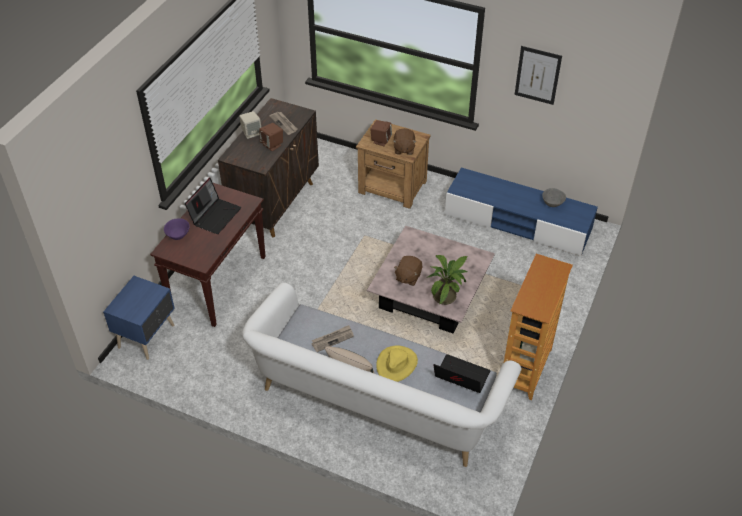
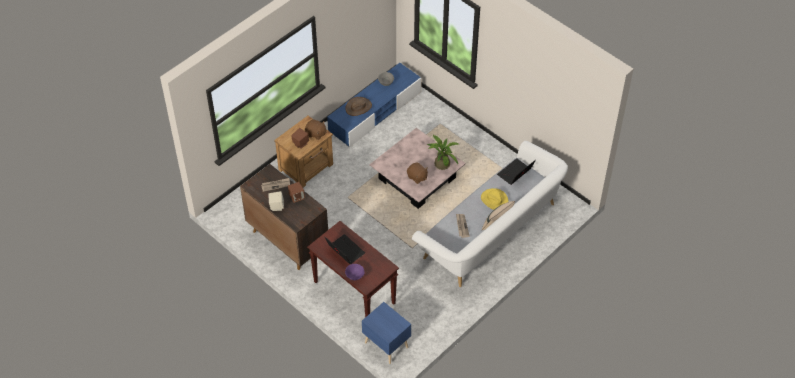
camera: 70 degrees left, 5 degrees up
bookcase [504,254,573,401] -> none
picture [514,46,562,105] -> none
none -> brown hat [345,97,372,116]

